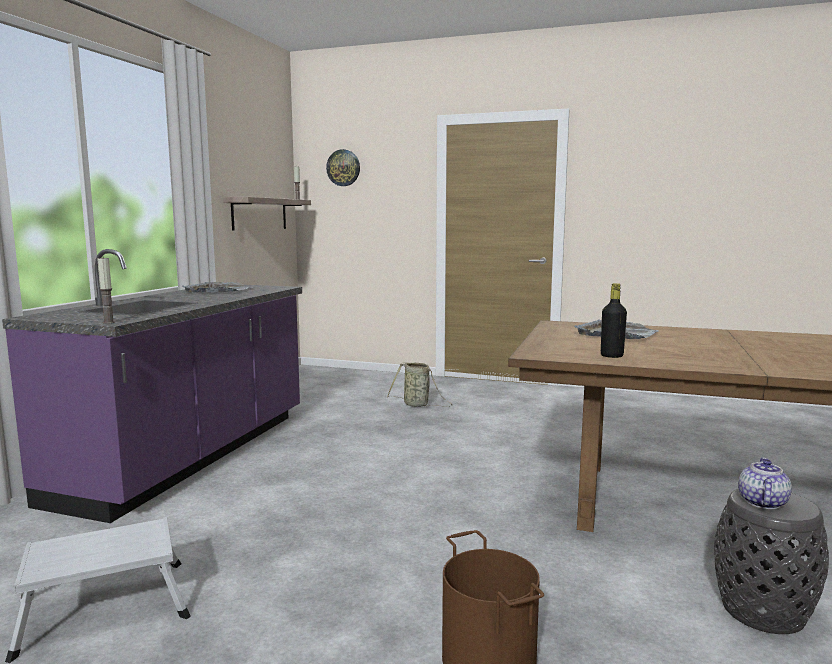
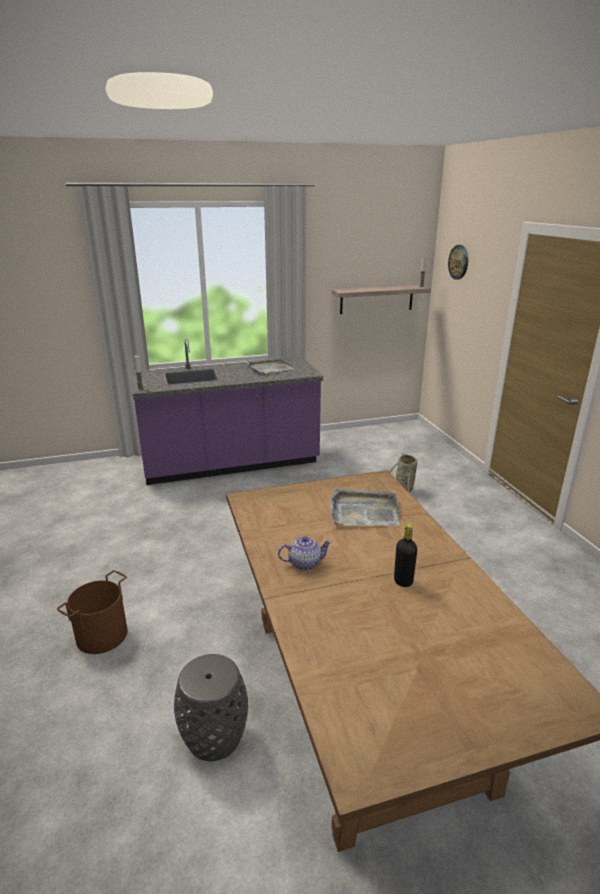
camera: 55 degrees right, 15 degrees up
white step ladder [5,517,191,663] -> none
black bottle [601,283,627,358] -> black bottle moved to [394,523,417,587]
teapot [738,458,792,509] -> teapot moved to [278,536,332,570]

